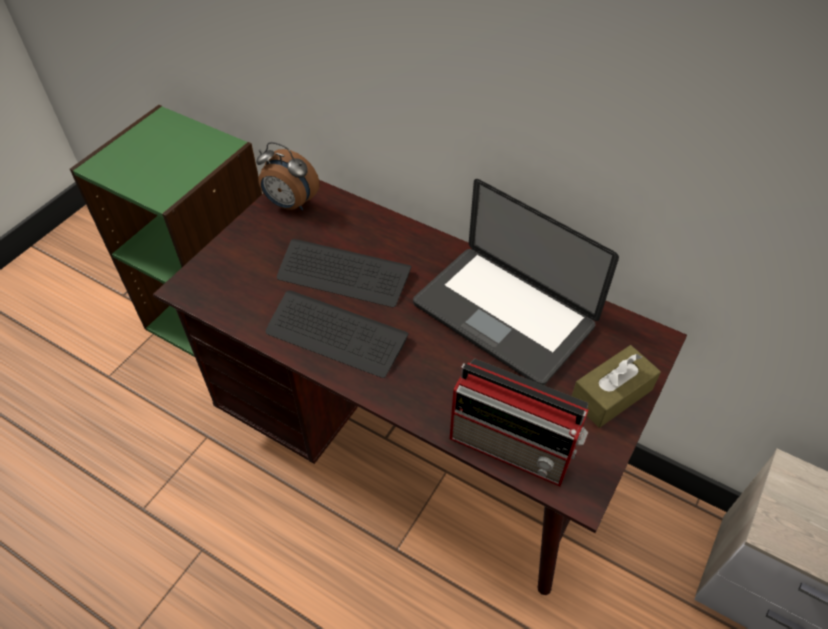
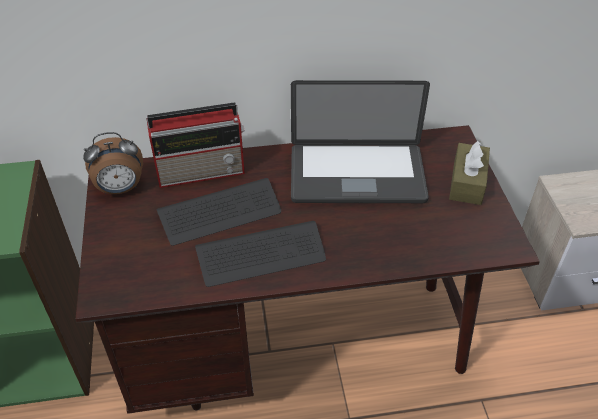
camera: 40 degrees left, 5 degrees down
radio [450,358,588,486] -> radio moved to [146,102,245,188]

